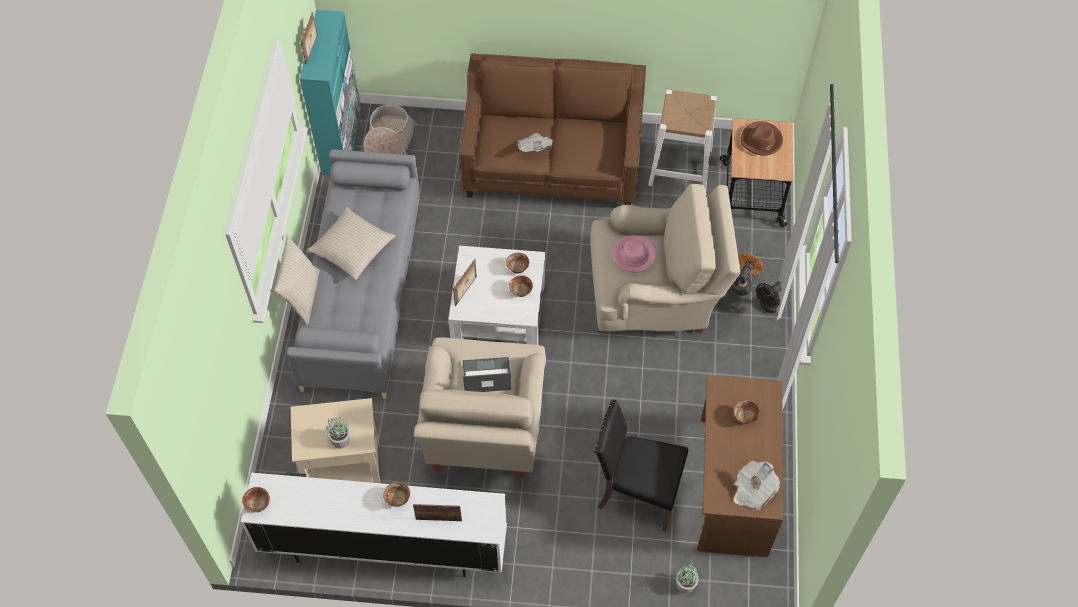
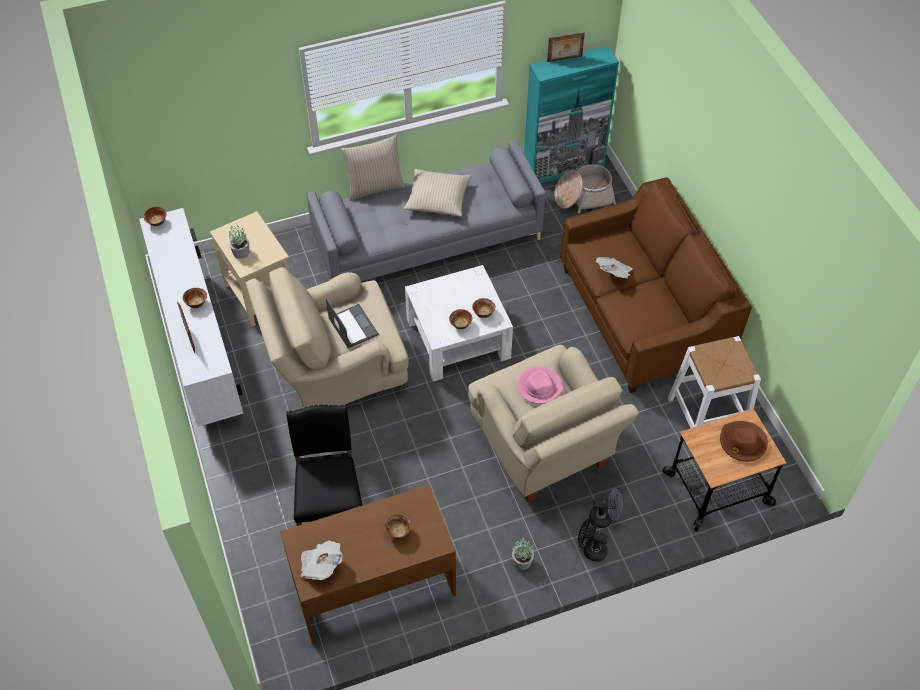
camera: 65 degrees right, 5 degrees down
picture frame [453,259,477,306] -> none
potted plant [676,564,698,594] -> potted plant moved to [512,538,534,570]
orange fan [731,253,764,296] -> grey fan [589,489,623,528]

